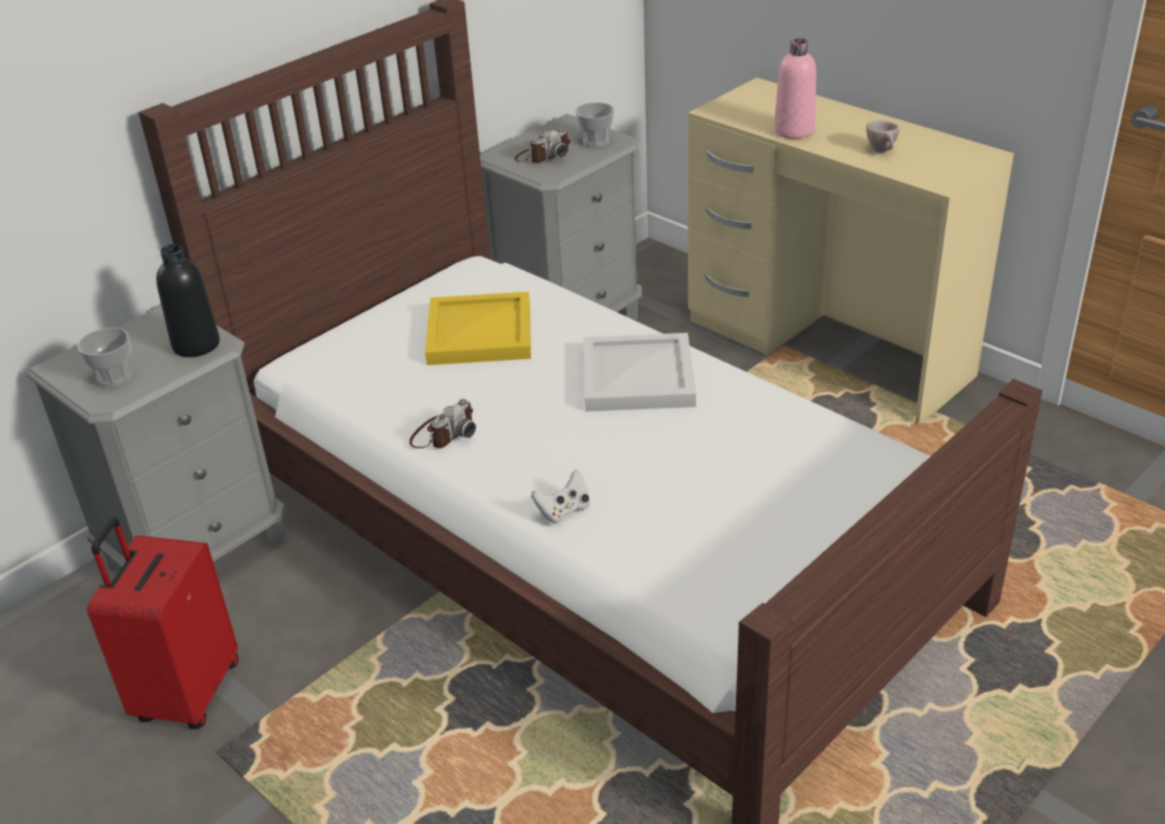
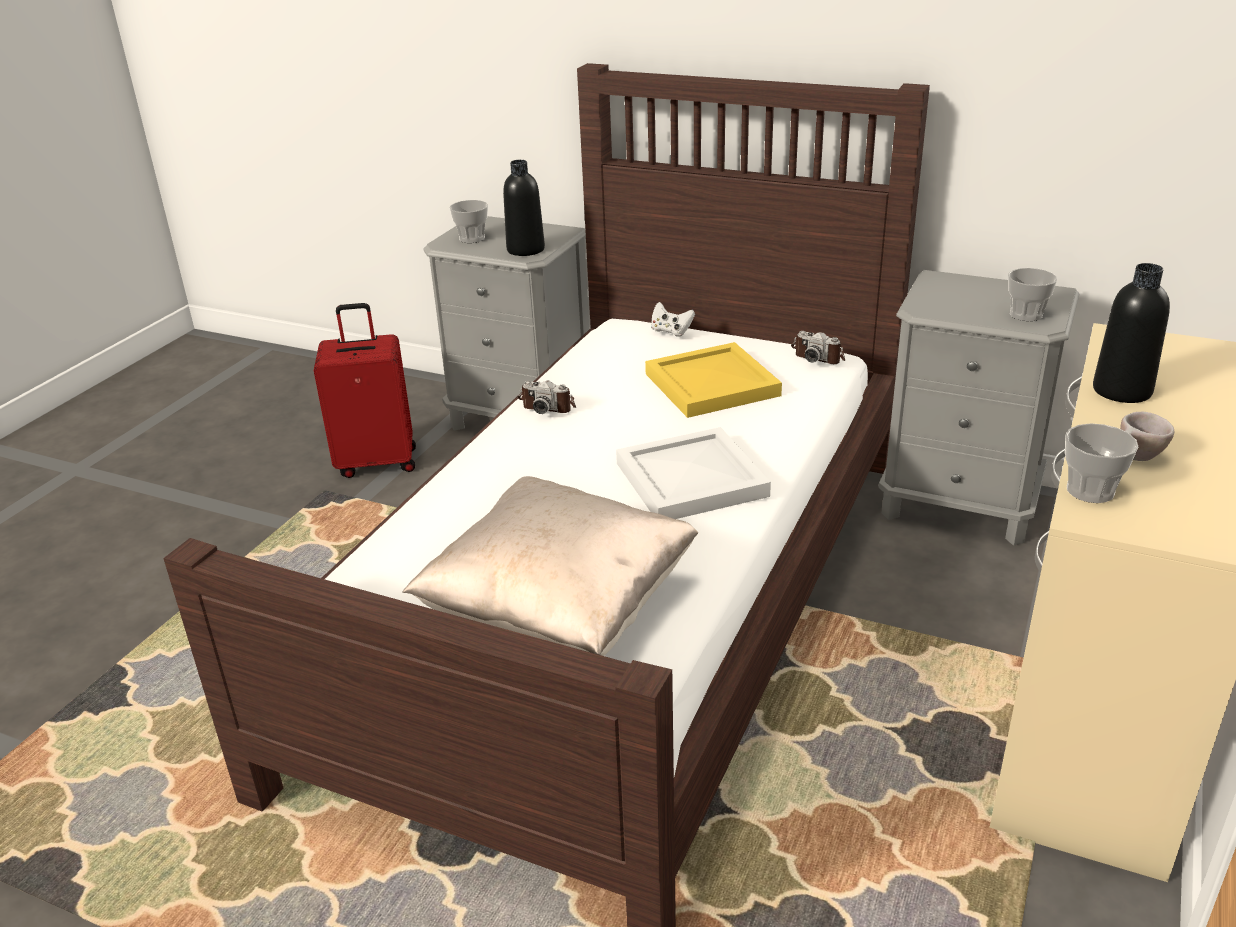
camera: 70 degrees right, 5 degrees down
camera [514,128,570,163] -> camera moved to [791,331,845,364]
white game controller [531,470,590,524] -> white game controller moved to [651,302,695,337]
pink bottle [774,38,816,139] -> black bottle [1093,263,1170,403]
none -> beige pillow [403,476,698,656]
none -> cup [1065,423,1138,503]

